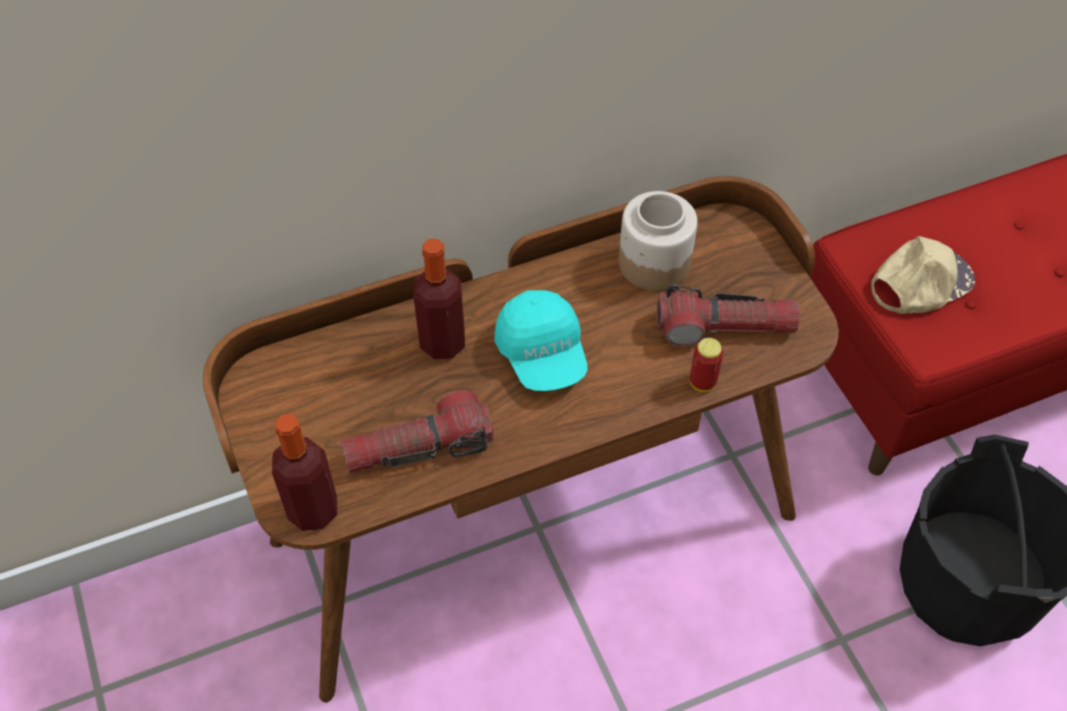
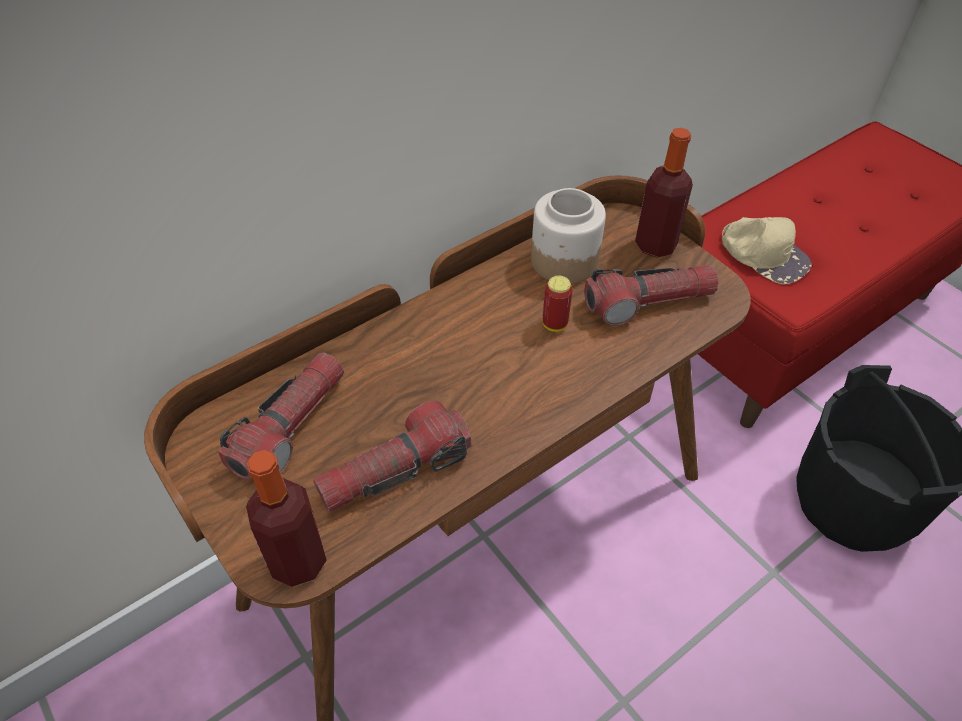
camera: 15 degrees left, 5 degrees down
bottle [414,239,465,359] -> bottle moved to [635,128,693,257]
turquoise cap [494,290,588,391] -> none
can [690,338,723,392] -> can moved to [543,276,573,332]
beige cap [871,236,975,314] -> beige cap turned 90 degrees clockwise [722,217,812,284]
none -> flashlight [218,353,344,480]

